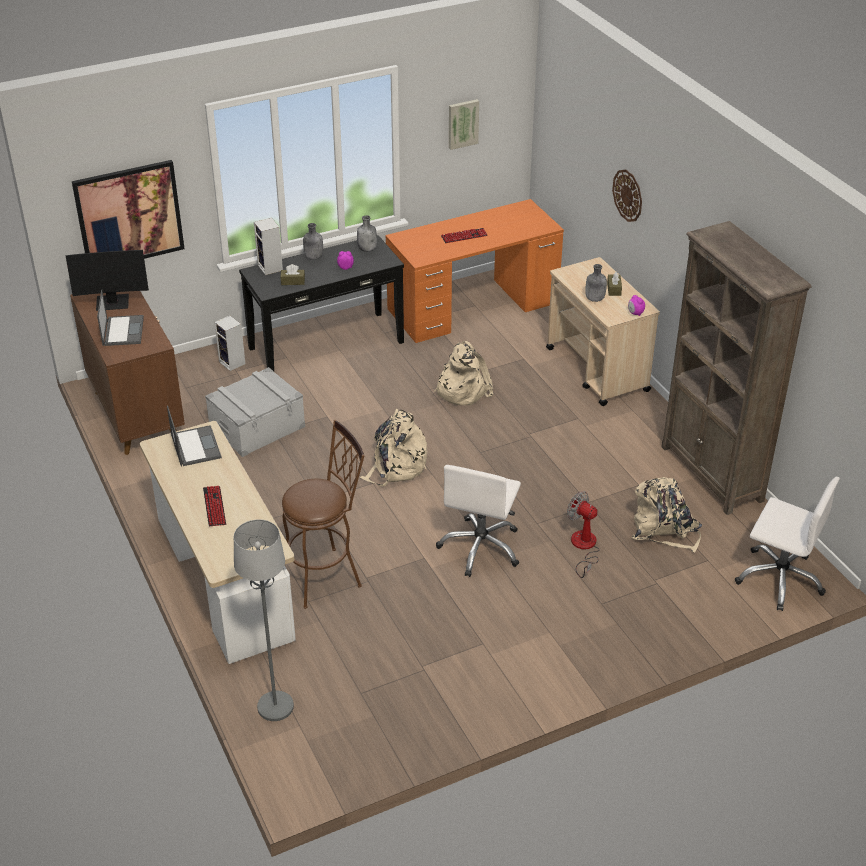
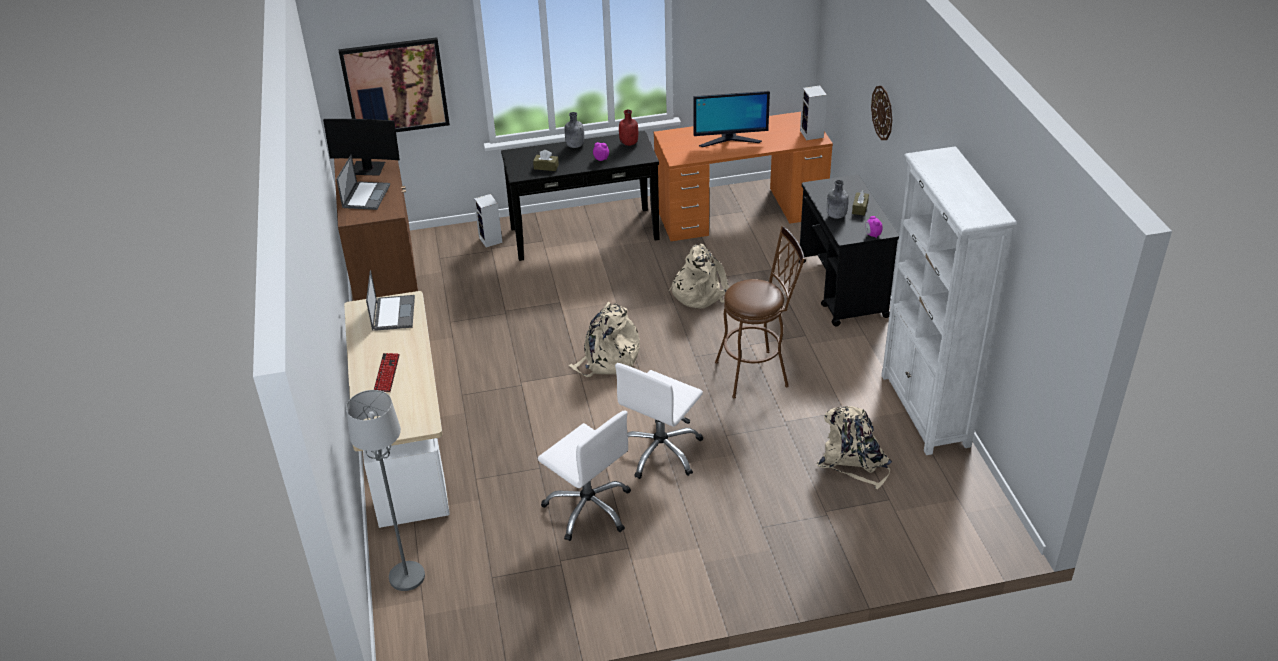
camera: 15 degrees right, 0 degrees up
grey storage box [205,367,305,457] -> none
speaker [254,217,283,275] -> speaker moved to [800,86,827,140]
brown stool [282,420,364,609] -> brown stool moved to [715,226,805,398]
grey bottle [357,215,377,252] -> red bottle [619,110,638,146]
keyboard [441,228,488,243] -> monitor [694,91,770,147]
picture [449,99,479,150] -> none
beige cart [546,257,660,406] -> black cart [799,175,899,326]
fan [567,491,599,578] -> none
brown bookcase [662,221,811,515] -> white bookcase [881,146,1017,455]
white office chair [735,477,840,611] -> white office chair moved to [538,410,631,541]

